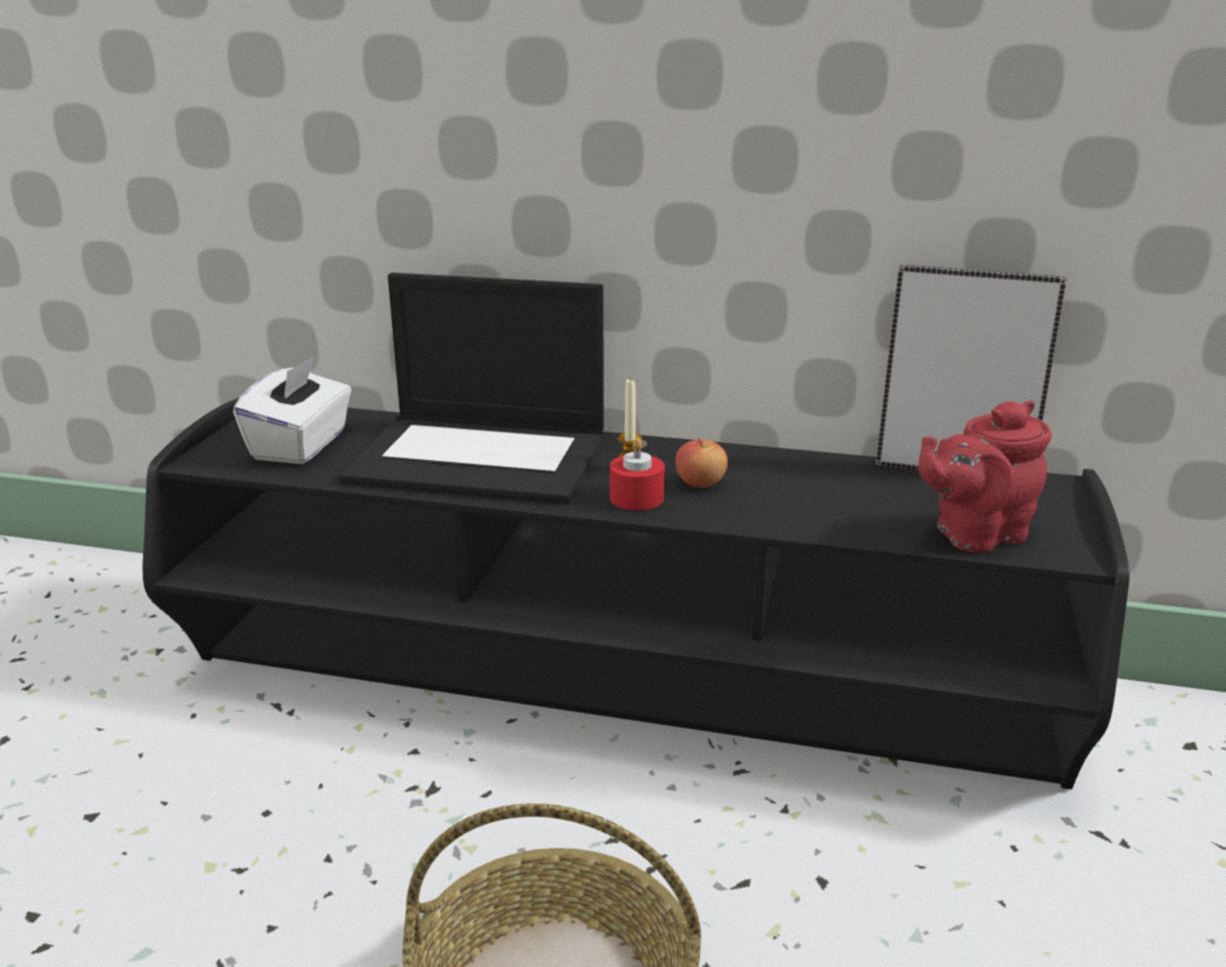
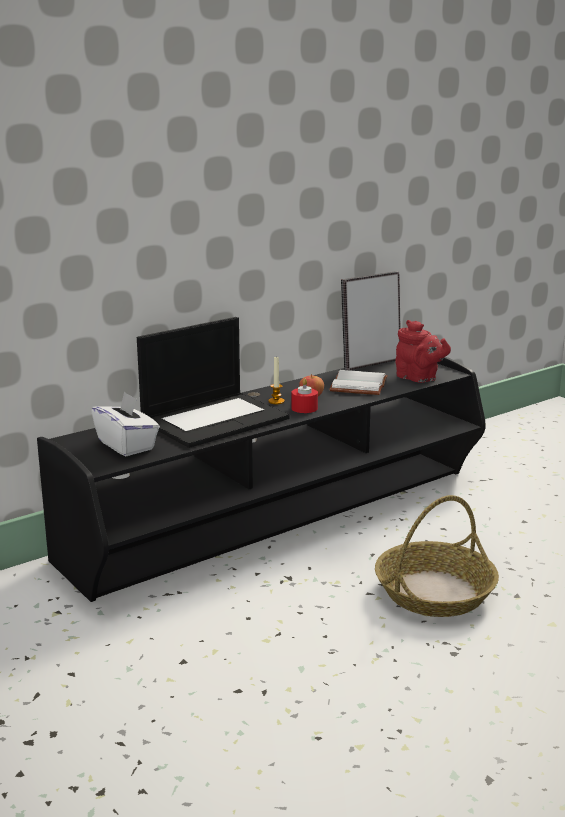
camera: 50 degrees left, 5 degrees down
red teapot [918,400,1052,553] -> red teapot turned 60 degrees counterclockwise [395,320,451,383]
none -> white book [329,370,388,395]

